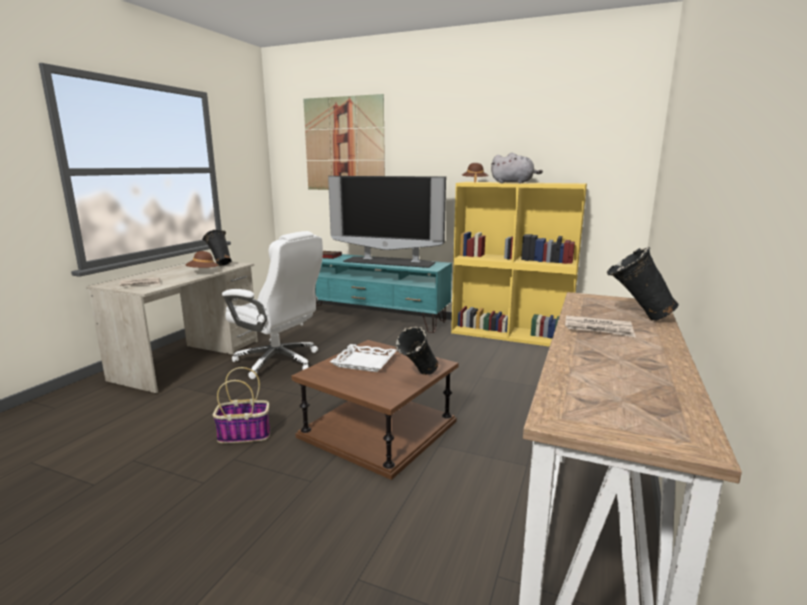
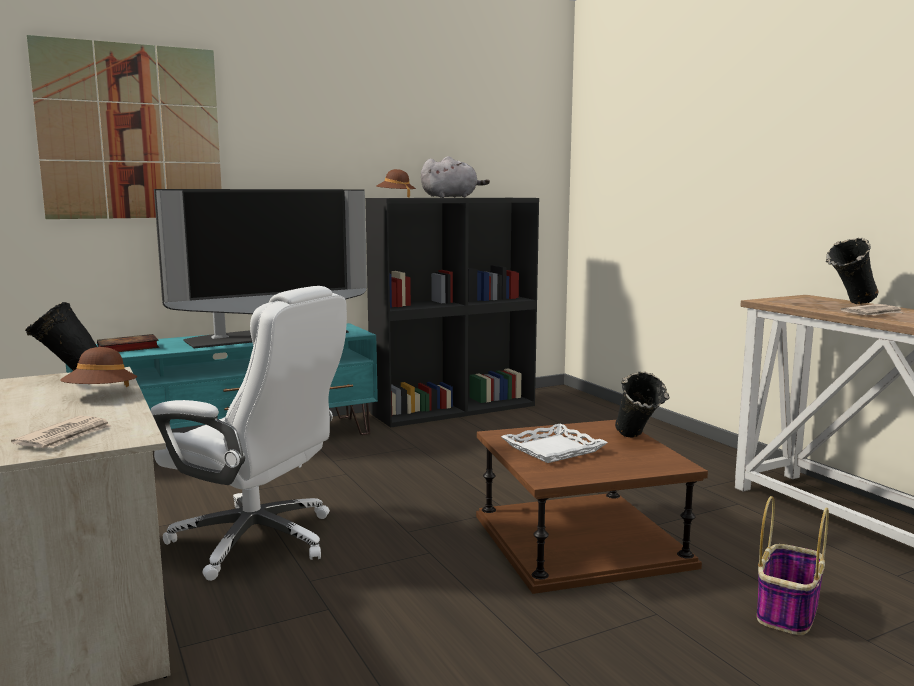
camera: 50 degrees left, 5 degrees down
basket [213,367,270,443] -> basket moved to [757,496,829,635]
white office chair [222,231,323,379] -> white office chair turned 45 degrees clockwise [151,286,347,581]
yellow bookcase [451,182,587,347] -> black bookcase [365,198,539,428]

